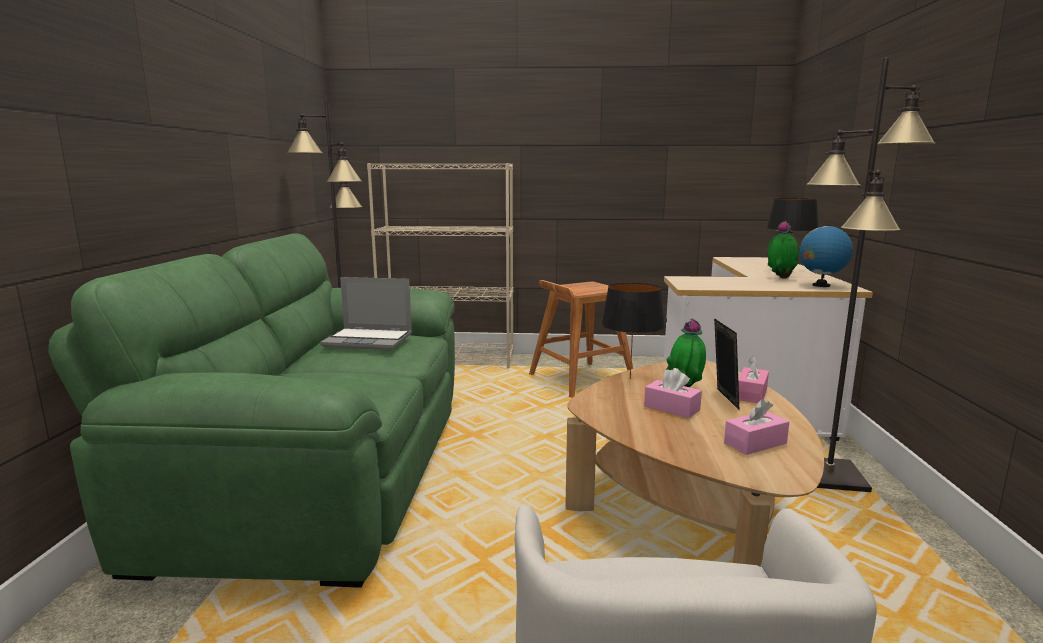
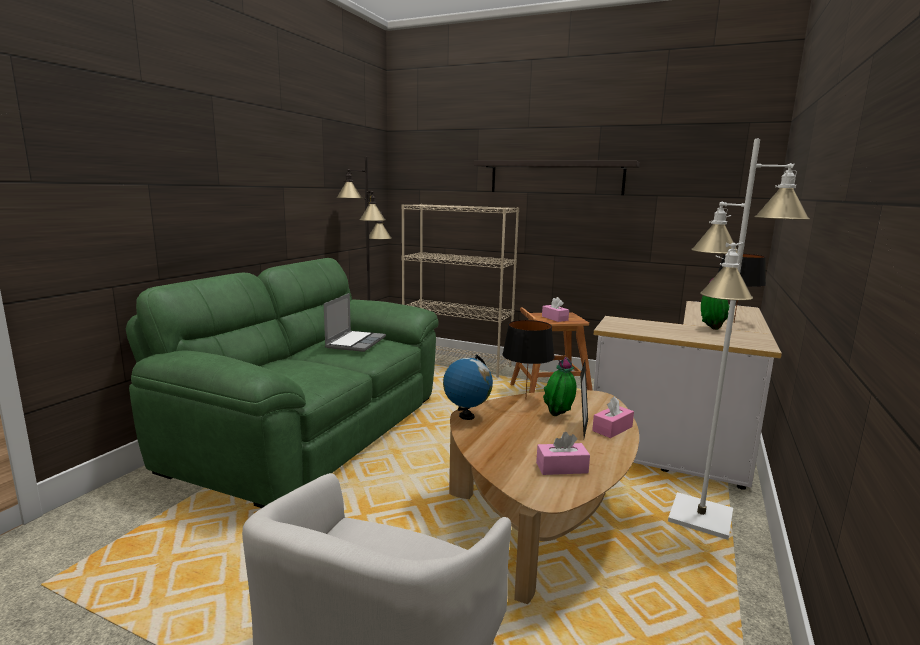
camera: 20 degrees right, 0 degrees up
laptop [320,277,412,350] -> laptop turned 105 degrees counterclockwise [324,293,386,352]
pink tissue box [644,368,702,418] -> pink tissue box moved to [542,297,569,322]
globe [799,223,853,287] -> globe moved to [443,355,493,420]
black floor lamp [807,57,935,492] -> white floor lamp [668,139,810,540]
none -> shelf [474,160,640,195]

